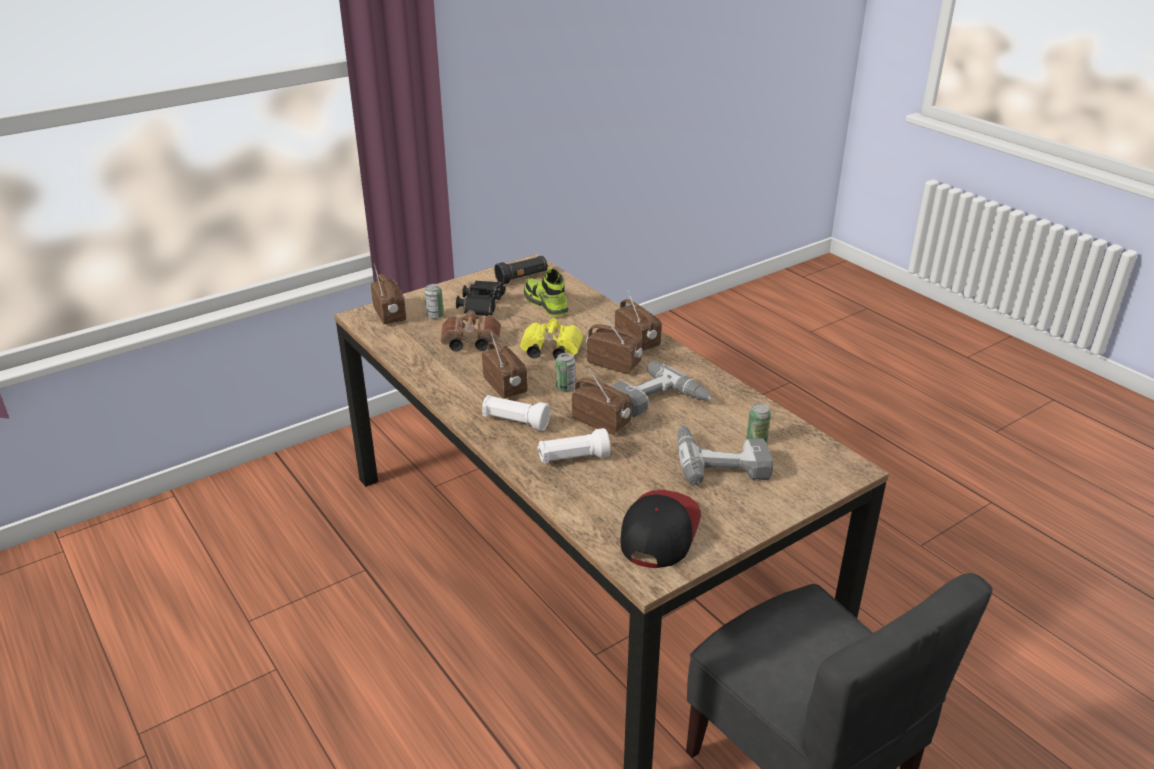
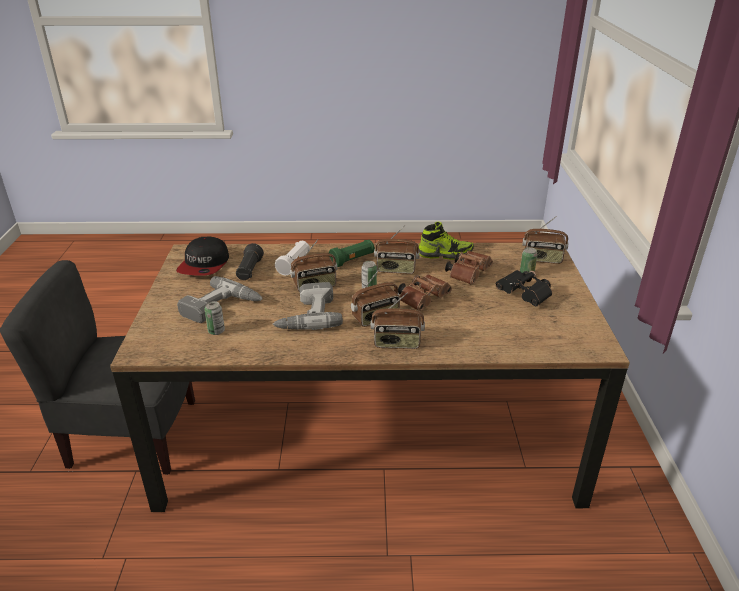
camera: 125 degrees right, 0 degrees up
white flashlight [482,395,550,431] -> green flashlight [329,240,375,267]
black flashlight [494,256,548,285] -> black flashlight moved to [236,243,264,280]
yellow binoculars [520,318,584,359] -> brown binoculars [398,274,452,311]
shoe [524,268,569,317] -> shoe moved to [419,221,474,260]
cap [620,490,701,568] -> cap turned 45 degrees clockwise [176,237,229,276]

